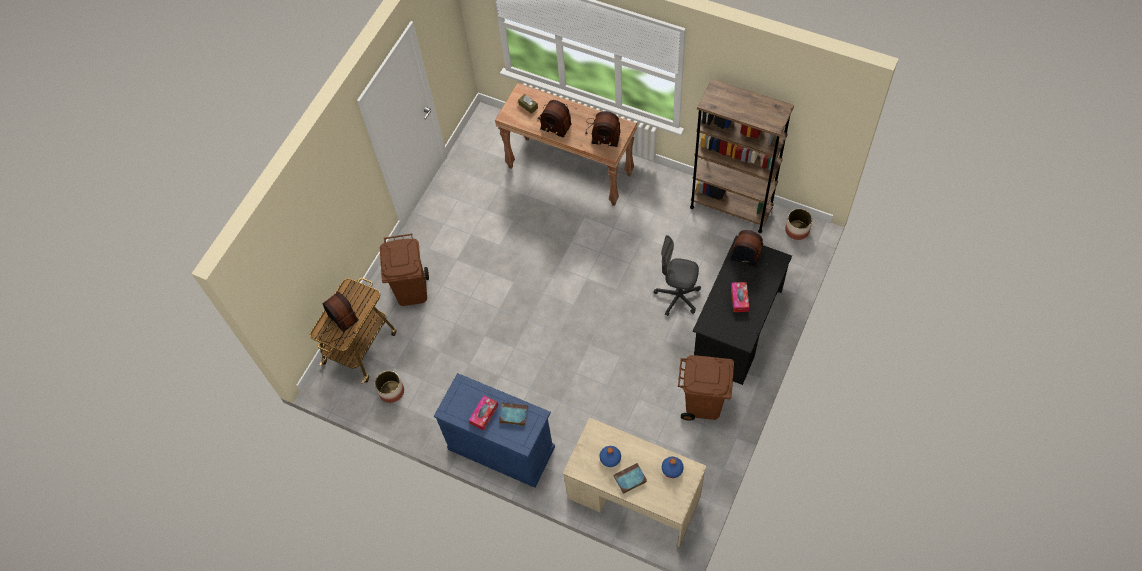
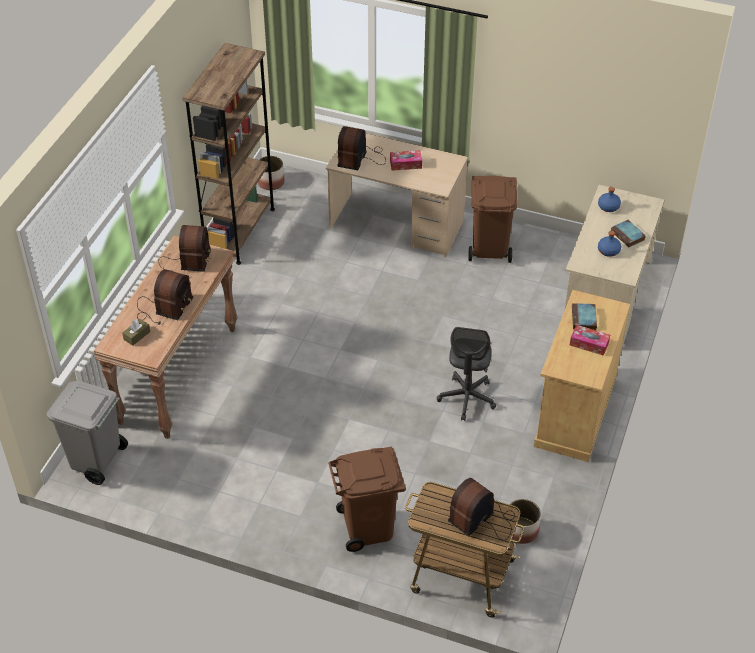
camera: 100 degrees left, 15 degrees down
blue cabinet [434,373,555,488] -> beige cabinet [534,290,630,462]
grey office chair [654,235,701,316] -> grey office chair moved to [437,327,496,421]
black desk [693,236,792,385] -> beige desk [326,133,468,258]
none -> grey trash can [47,381,128,485]

